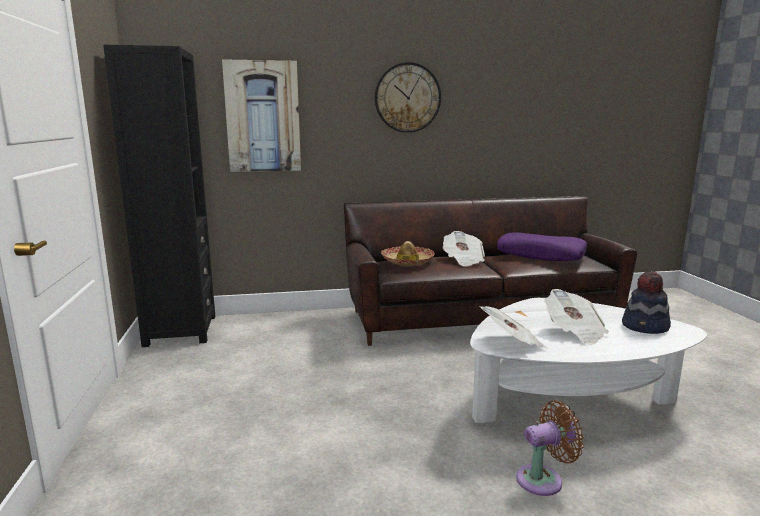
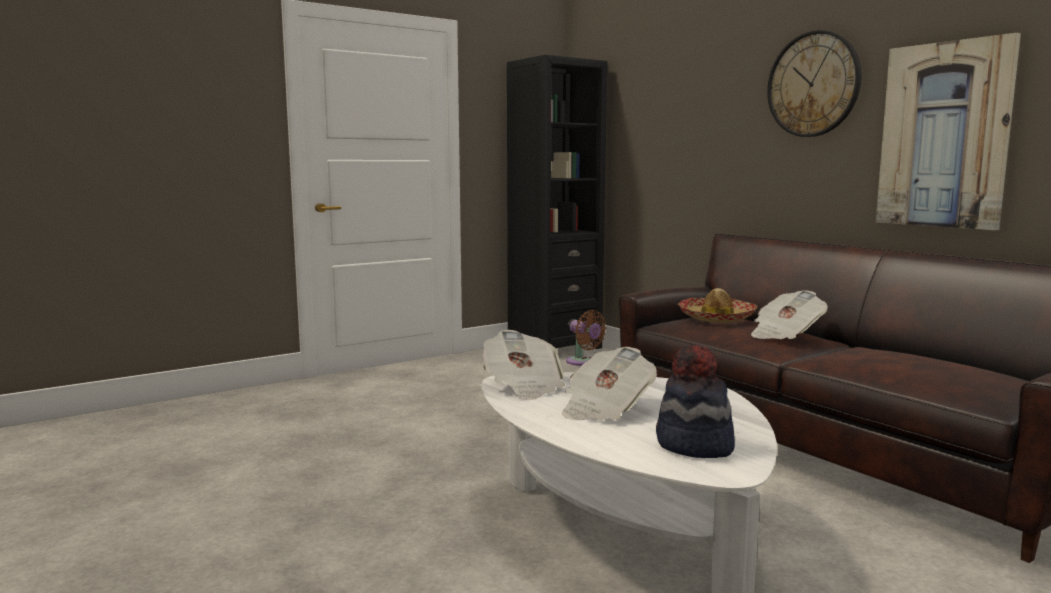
camera: 65 degrees right, 5 degrees down
picture [222,59,301,172] -> picture moved to [876,33,1021,230]
purple pillow [497,232,587,261] -> none
brown fan [516,401,584,496] -> brown fan moved to [566,310,606,366]

